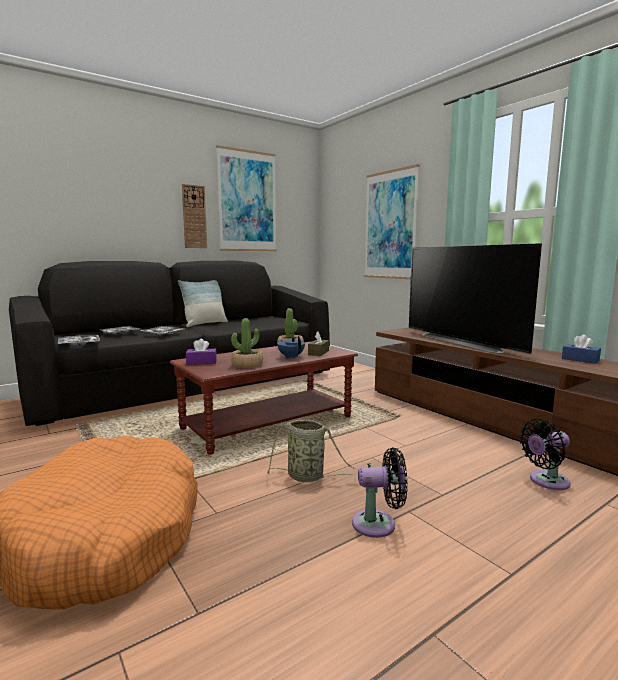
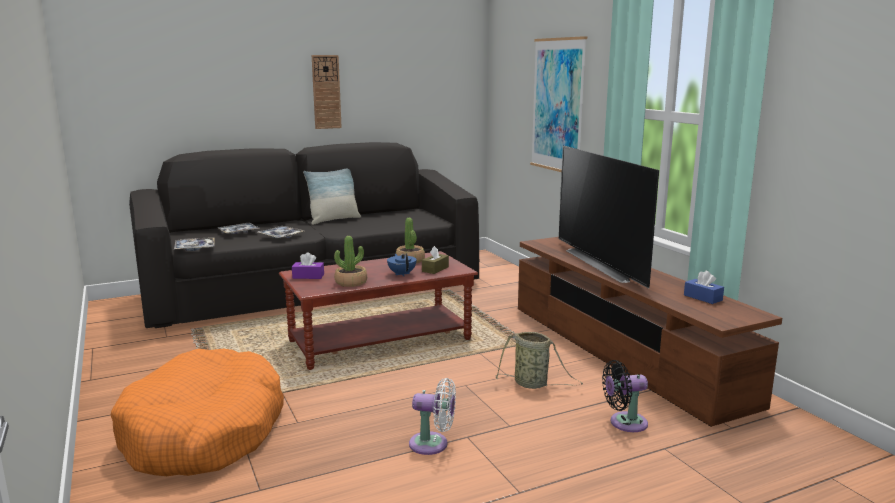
camera: 10 degrees right, 5 degrees up
picture [216,145,277,251] -> none
basket [267,420,357,482] -> basket moved to [495,332,583,389]
black fan [352,448,407,538] -> white fan [409,378,456,455]

